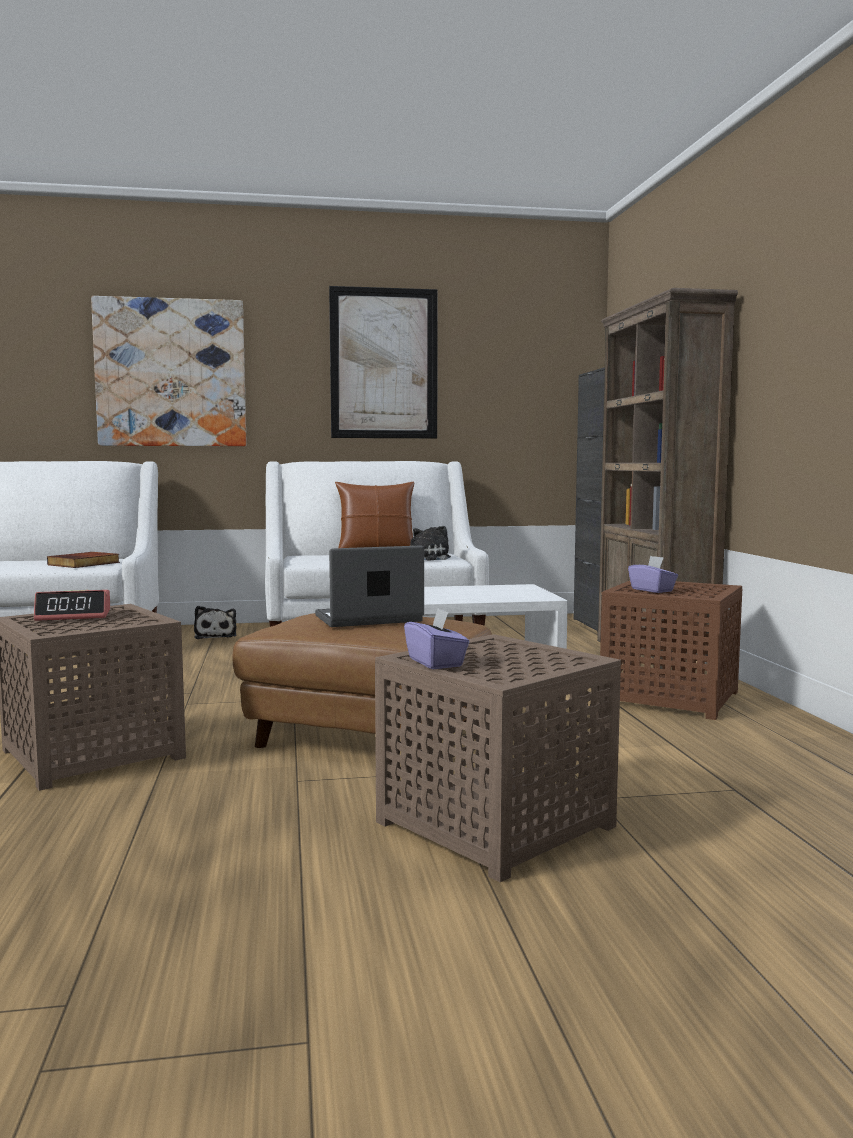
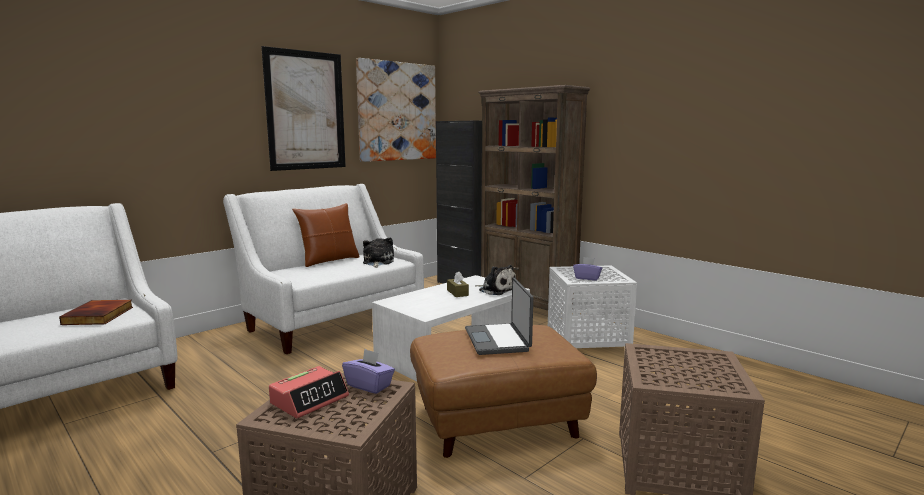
camera: 35 degrees left, 5 degrees up
picture [91,296,247,446] -> picture moved to [356,58,436,162]
plush toy [194,606,237,639] -> plush toy moved to [477,265,516,295]
laptop [315,545,424,627] -> laptop turned 45 degrees counterclockwise [465,278,533,355]
purple tissue box [404,608,470,669] -> purple tissue box moved to [342,349,395,394]
brown side table [600,581,742,720] -> white side table [548,265,637,348]
none -> brown tissue box [447,271,469,297]

